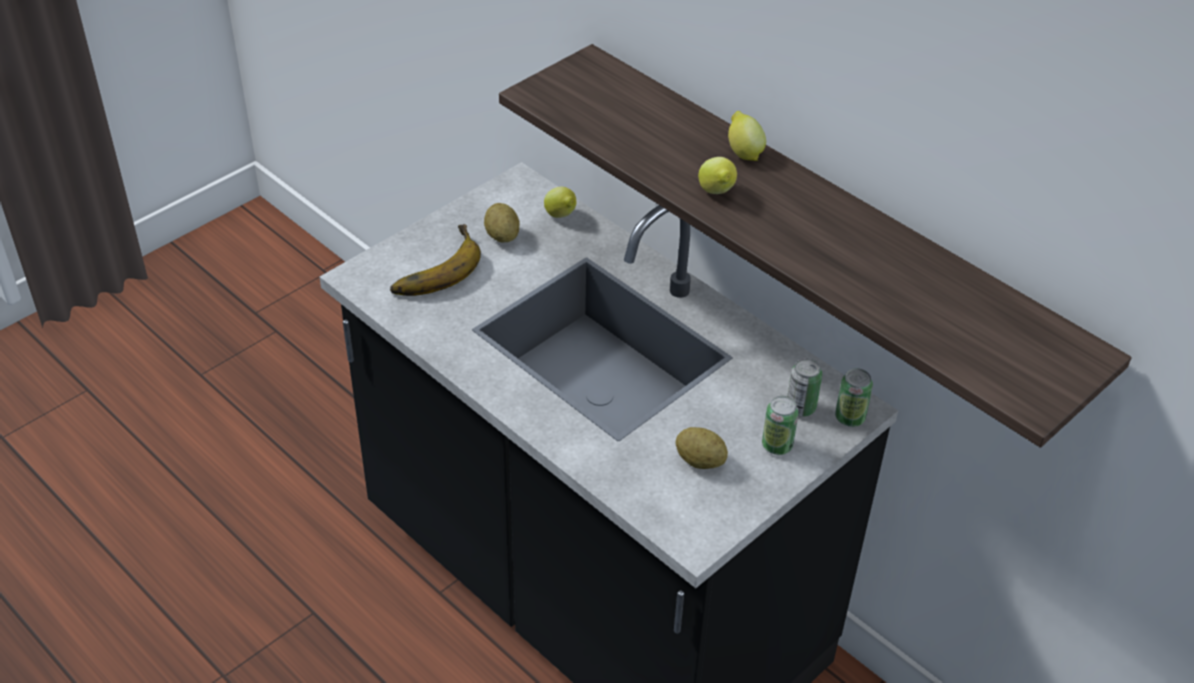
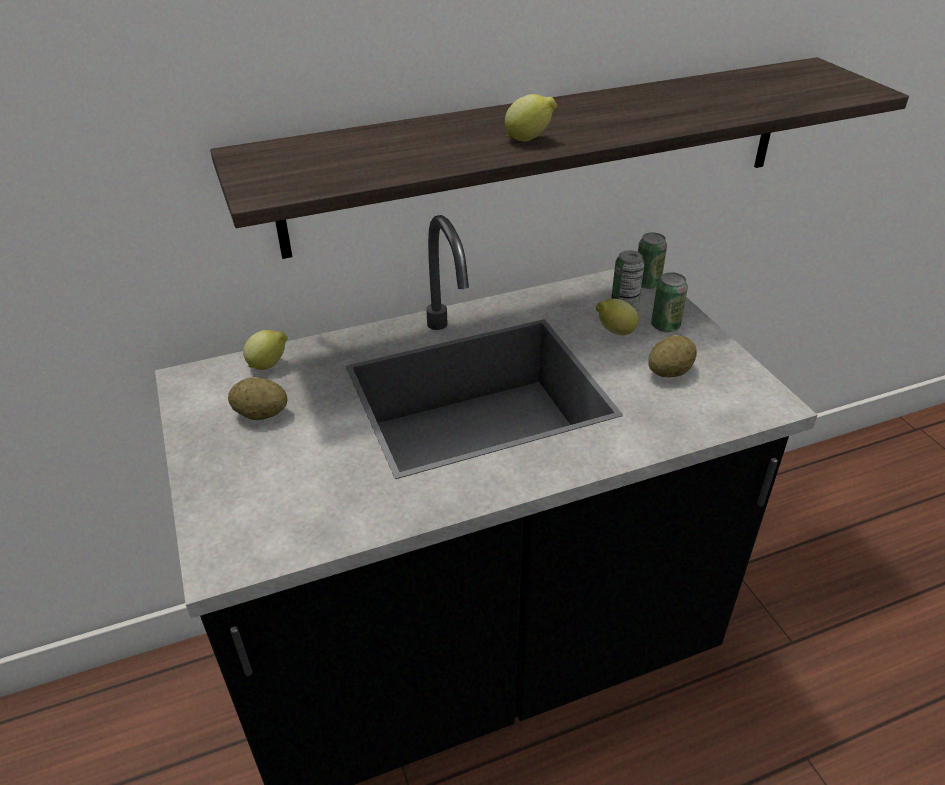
camera: 65 degrees left, 5 degrees down
banana [390,224,481,296] -> none
lemon [728,111,766,161] -> lemon moved to [596,299,639,335]

